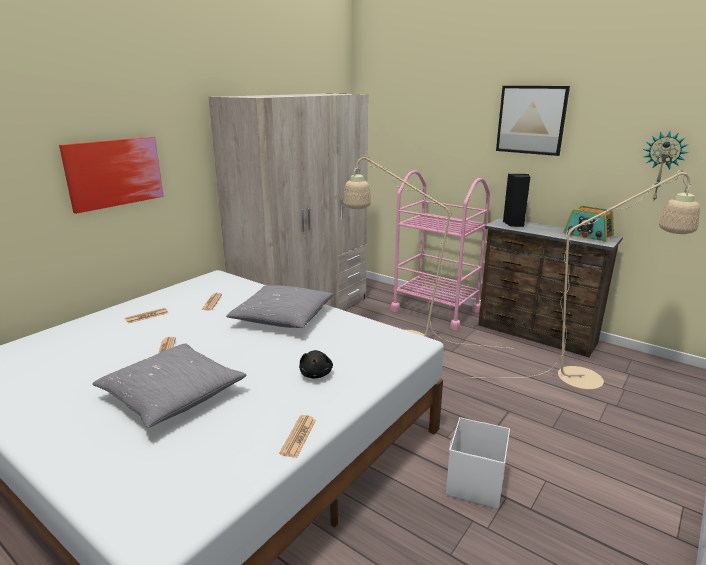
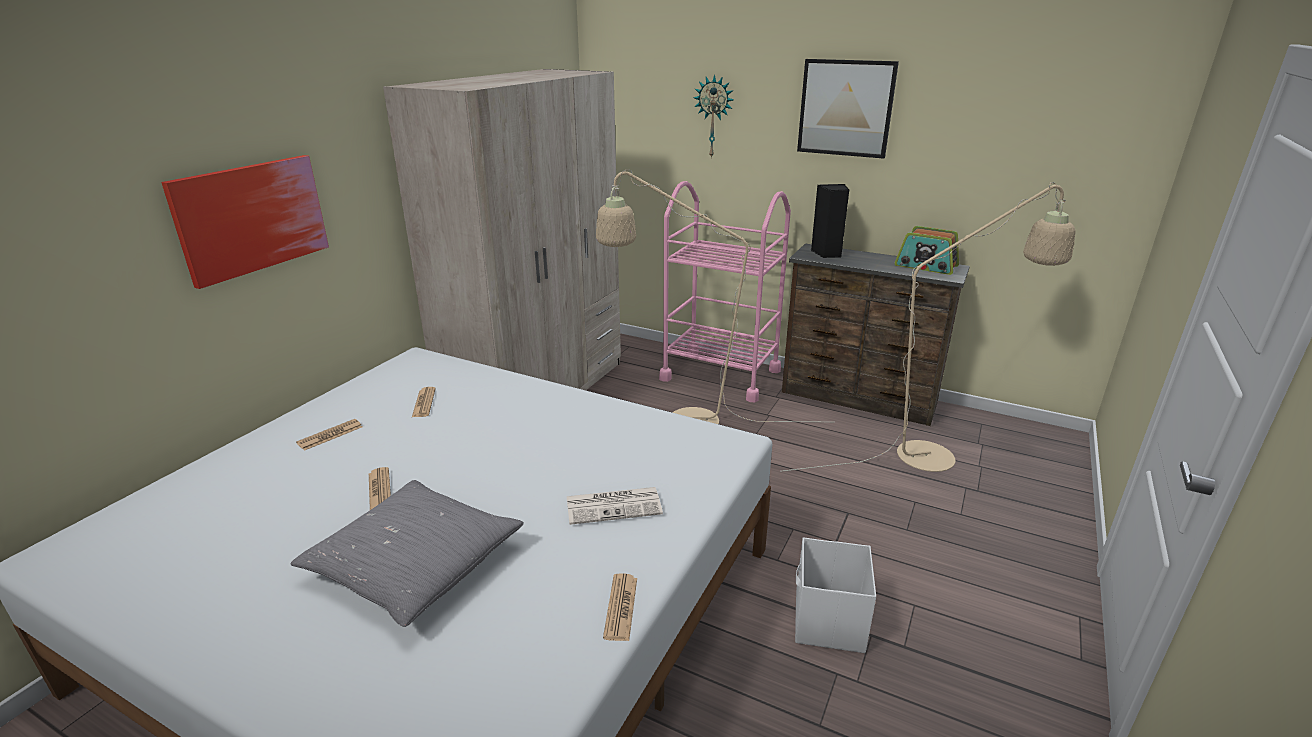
camera: 10 degrees left, 5 degrees up
grey pillow [226,285,334,328] -> none
black plush toy [299,350,333,379] -> newspaper [567,487,663,525]
wall clock [643,131,689,200] -> wall clock moved to [693,74,734,159]

